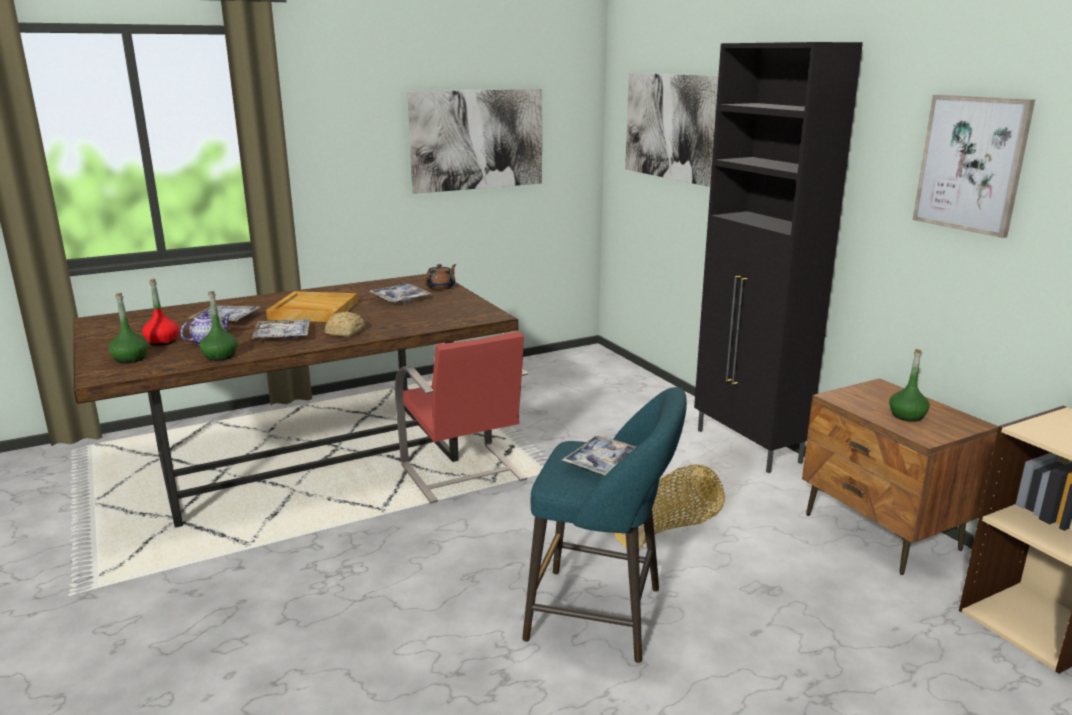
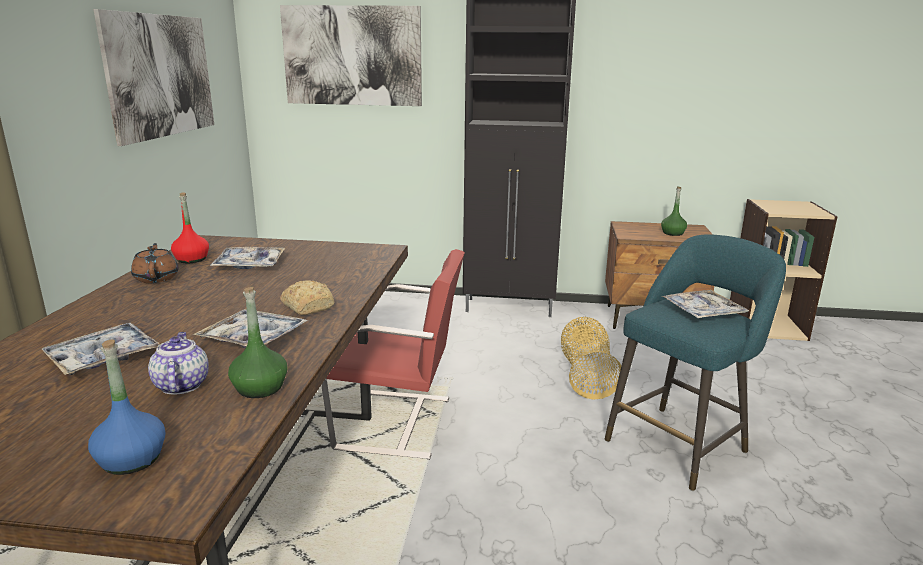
camera: 55 degrees left, 0 degrees up
green bottle [109,293,148,363] -> blue bottle [88,339,165,475]
red bottle [142,279,179,346] -> red bottle moved to [171,192,209,263]
beige tray [266,291,358,322] -> none
brown teapot [424,264,457,290] -> brown teapot moved to [131,243,179,283]
picture [913,95,1035,238] -> none

